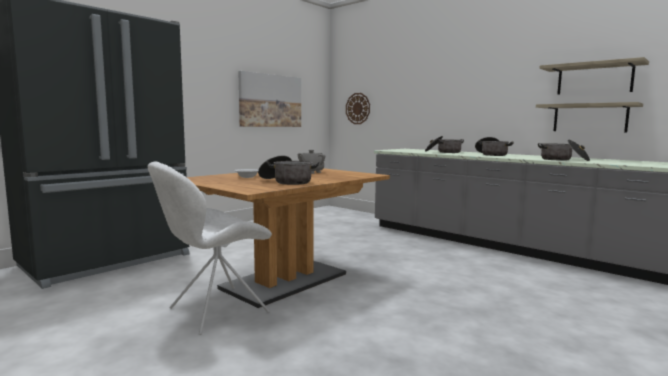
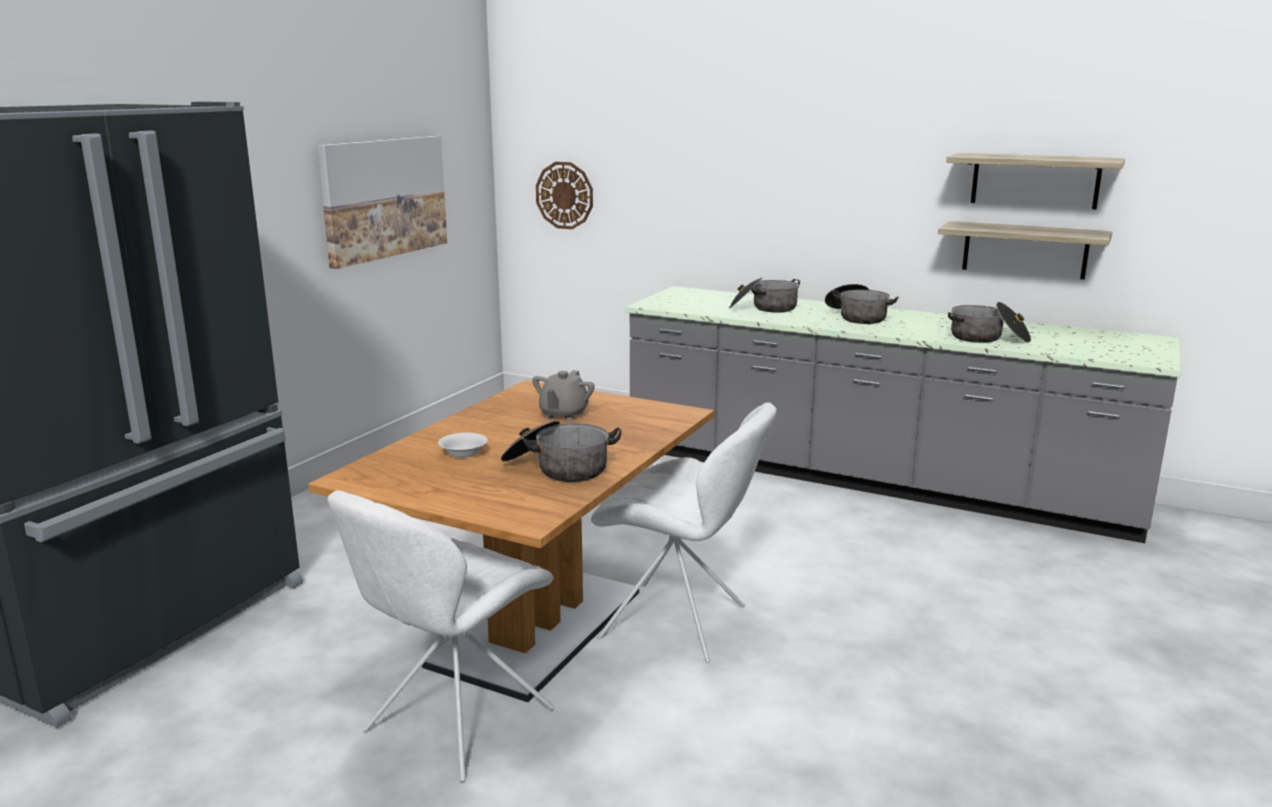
camera: 15 degrees left, 10 degrees up
none -> white chair [591,402,777,663]

